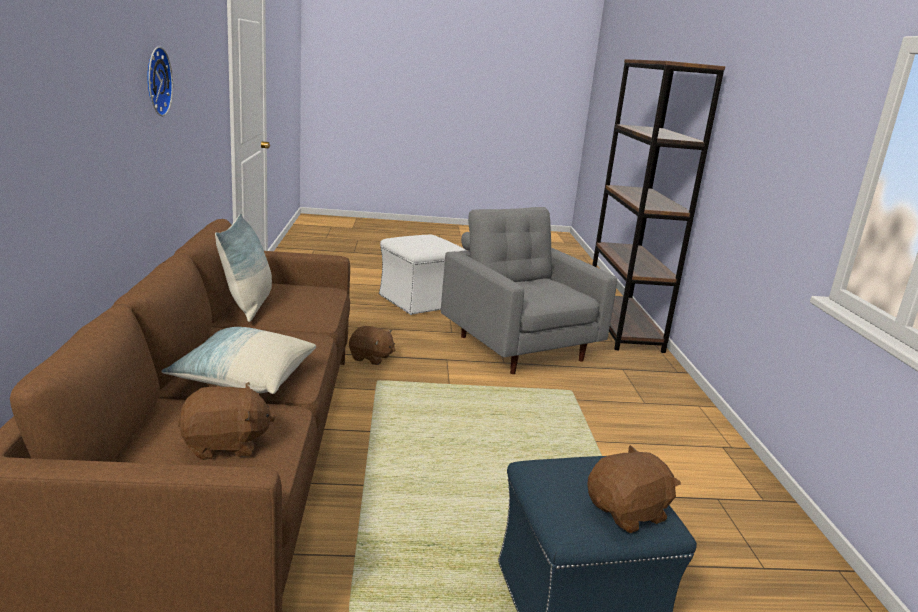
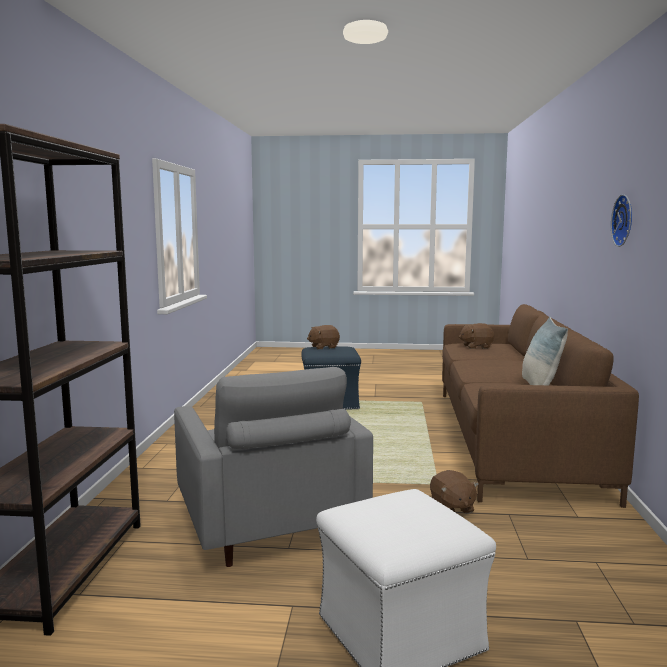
camera: 170 degrees left, 10 degrees down
pillow [161,327,316,394] -> none
brown plush toy [349,326,395,365] -> brown plush toy turned 135 degrees counterclockwise [430,470,479,514]

